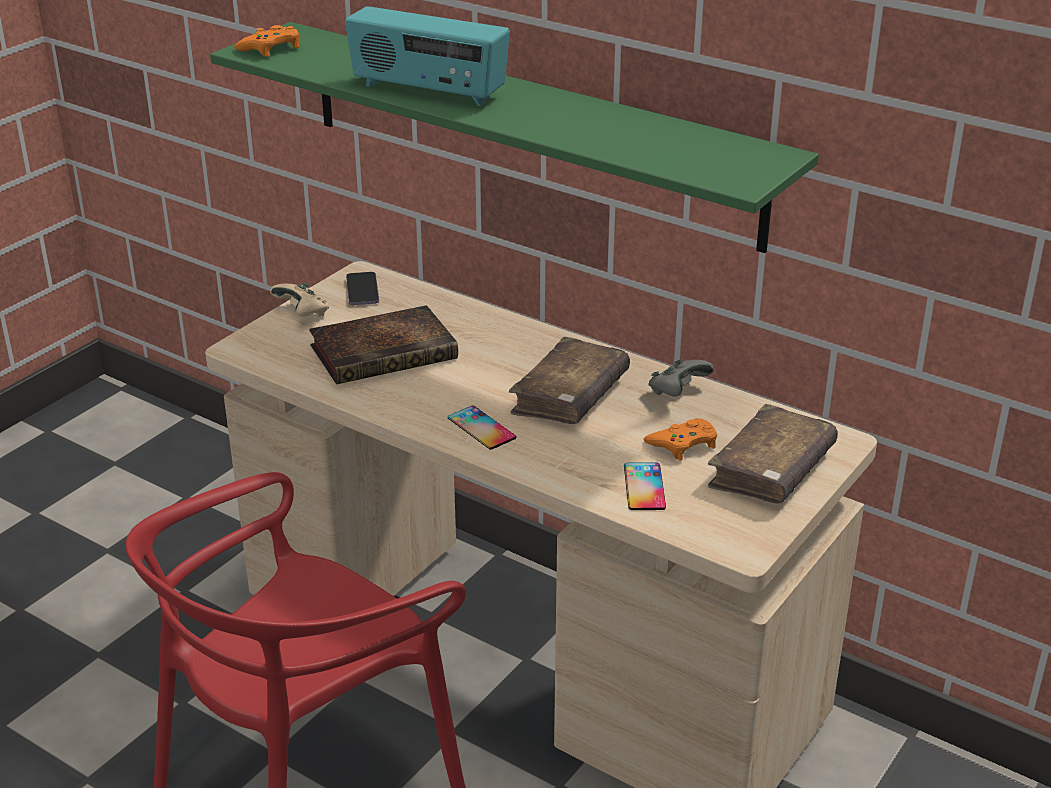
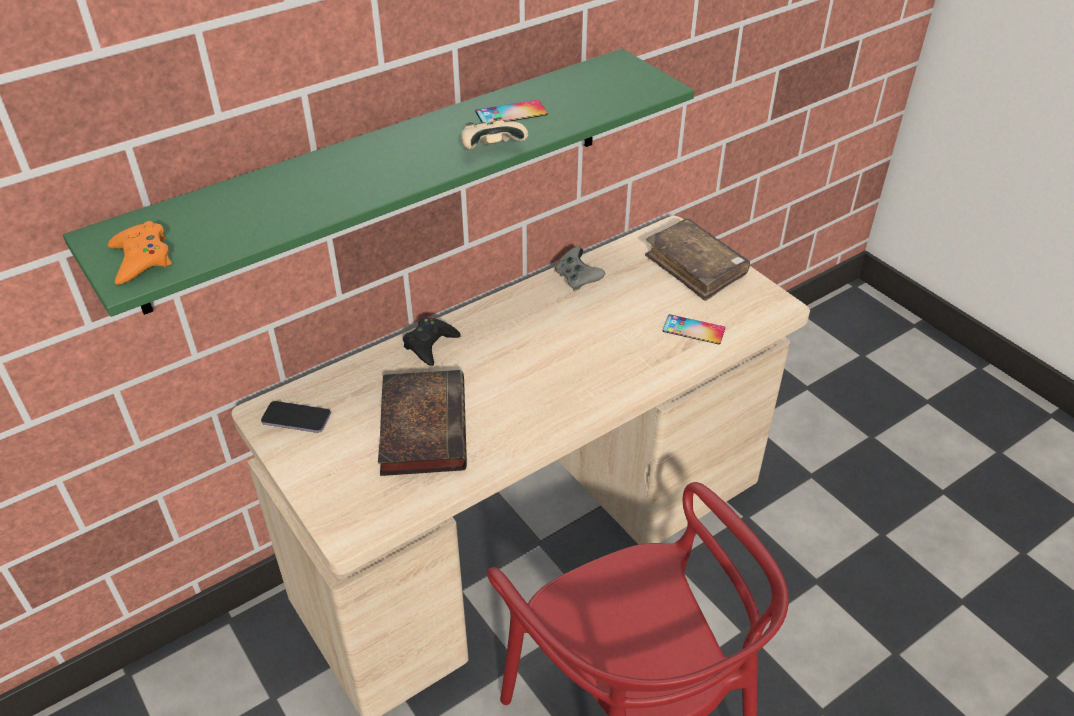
camera: 70 degrees left, 10 degrees up
beige game controller [270,282,329,317] -> beige game controller moved to [461,117,528,149]
radio [345,6,510,107] -> none
phone [448,405,516,450] -> phone moved to [476,100,547,124]
brown book [509,337,630,424] -> none
orange game controller [644,418,717,460] -> none
none -> black game controller [403,317,461,366]

